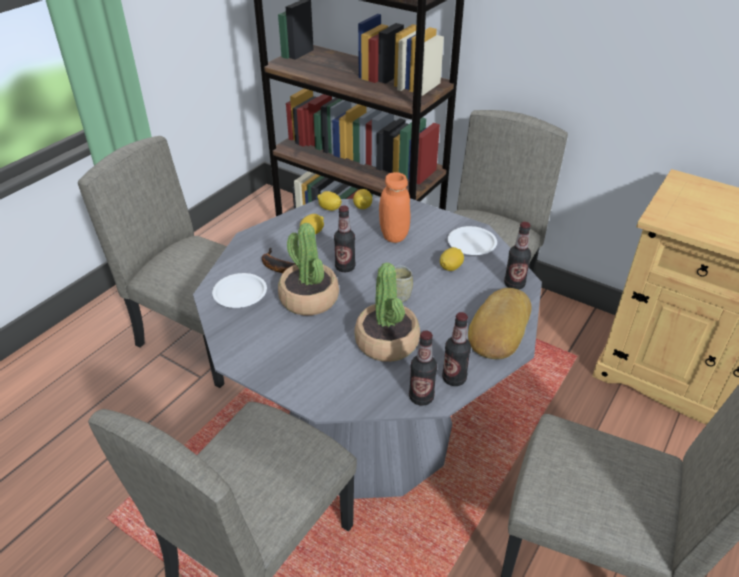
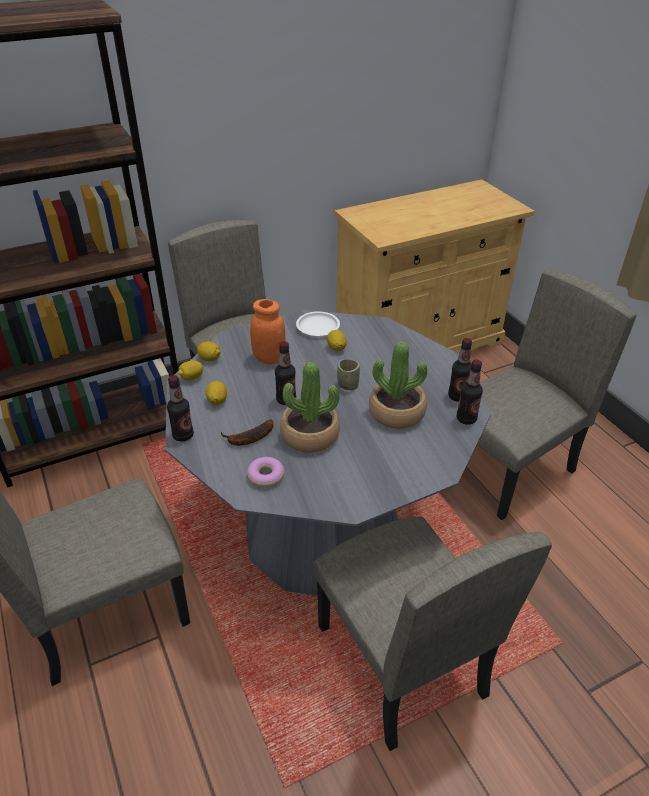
camera: 60 degrees left, 0 degrees up
white plate [212,273,267,308] -> donut [247,457,284,488]
bread [468,288,532,359] -> none
bottle [504,222,531,290] -> bottle moved to [167,375,194,441]

